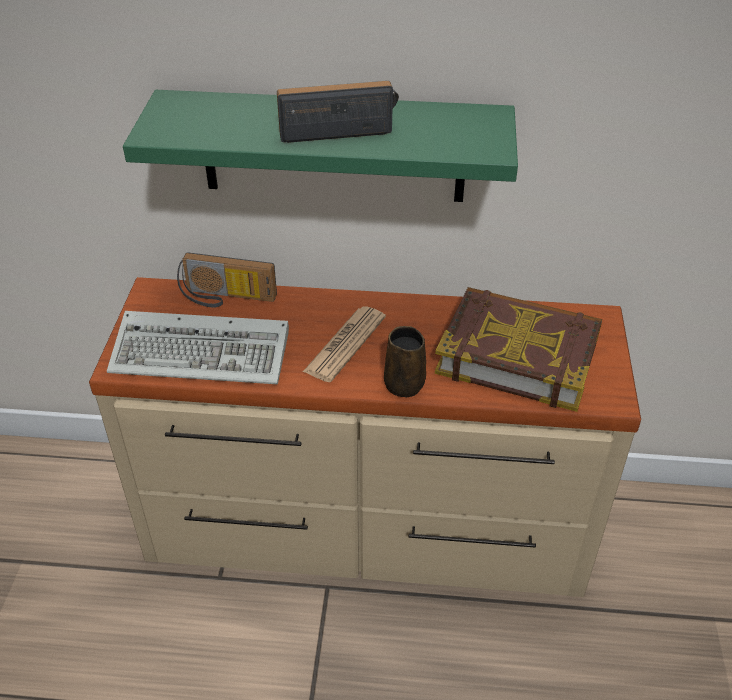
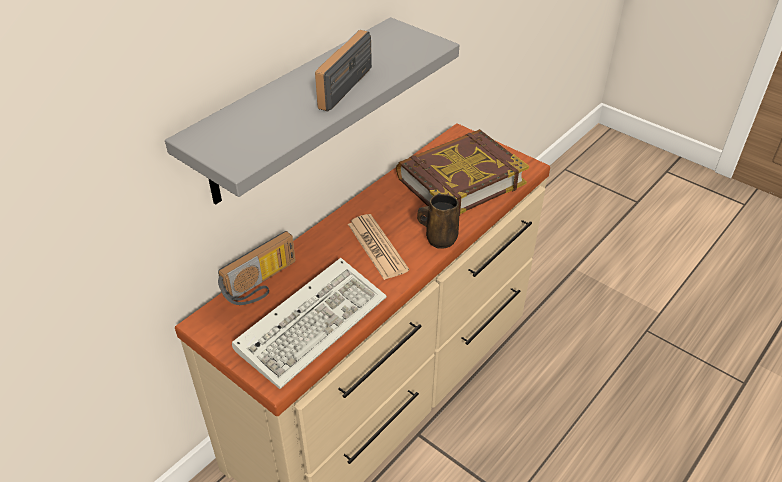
camera: 55 degrees left, 0 degrees up
green shelf [123,90,518,202] -> grey shelf [165,17,459,204]

